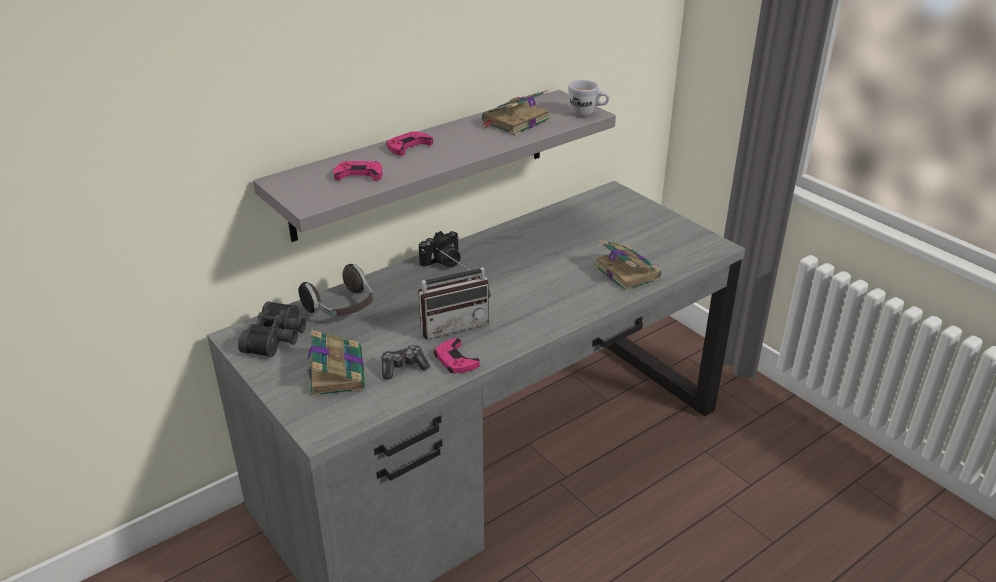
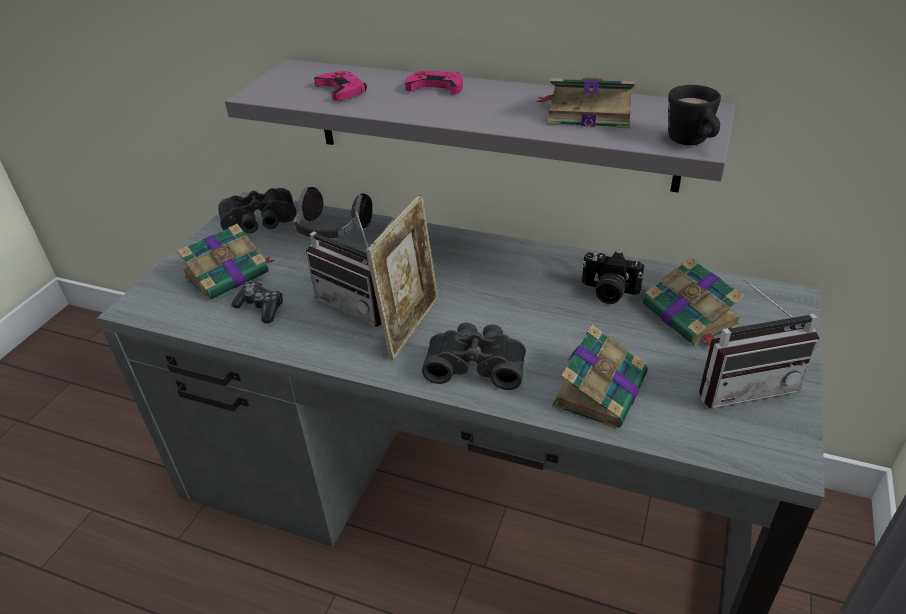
camera: 60 degrees right, 5 degrees up
camera [419,231,460,268] -> camera moved to [582,251,644,304]
pink game controller [434,338,480,374] -> none
white mug [568,80,610,116] -> black mug [668,85,721,145]
none -> picture frame [366,195,438,360]
none -> black binoculars [422,323,526,390]
none -> book [643,257,745,346]
none -> radio [699,279,819,408]

